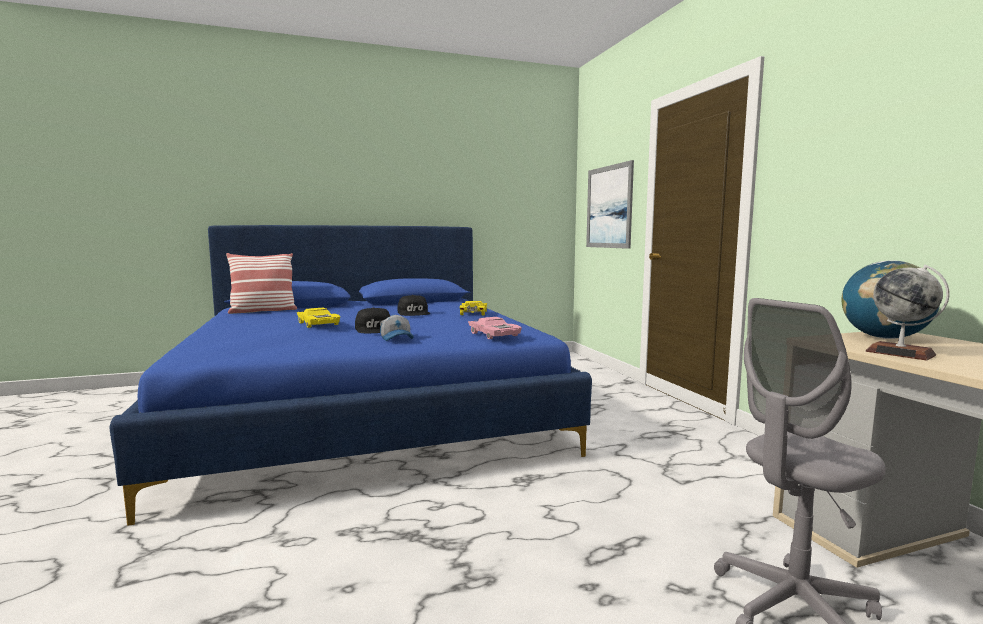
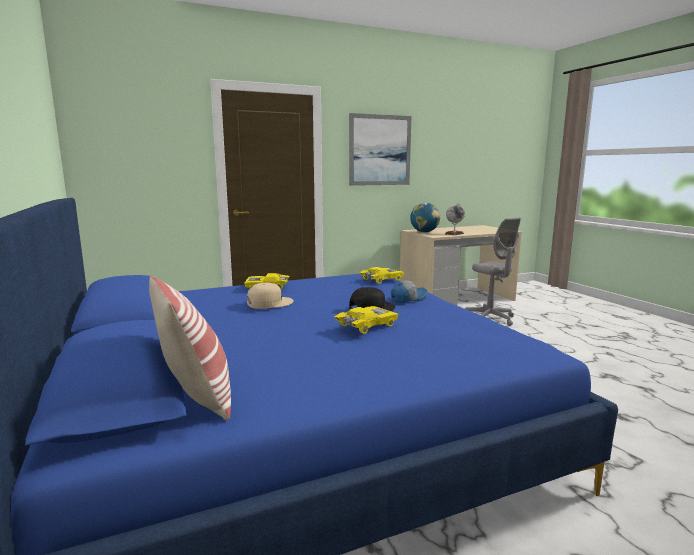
camera: 95 degrees left, 5 degrees up
black cap [397,295,430,316] -> beige cap [247,283,294,309]
pink toy car [468,317,522,339] -> yellow toy car [359,267,404,284]
picture [586,160,634,249] -> picture moved to [349,113,412,186]

